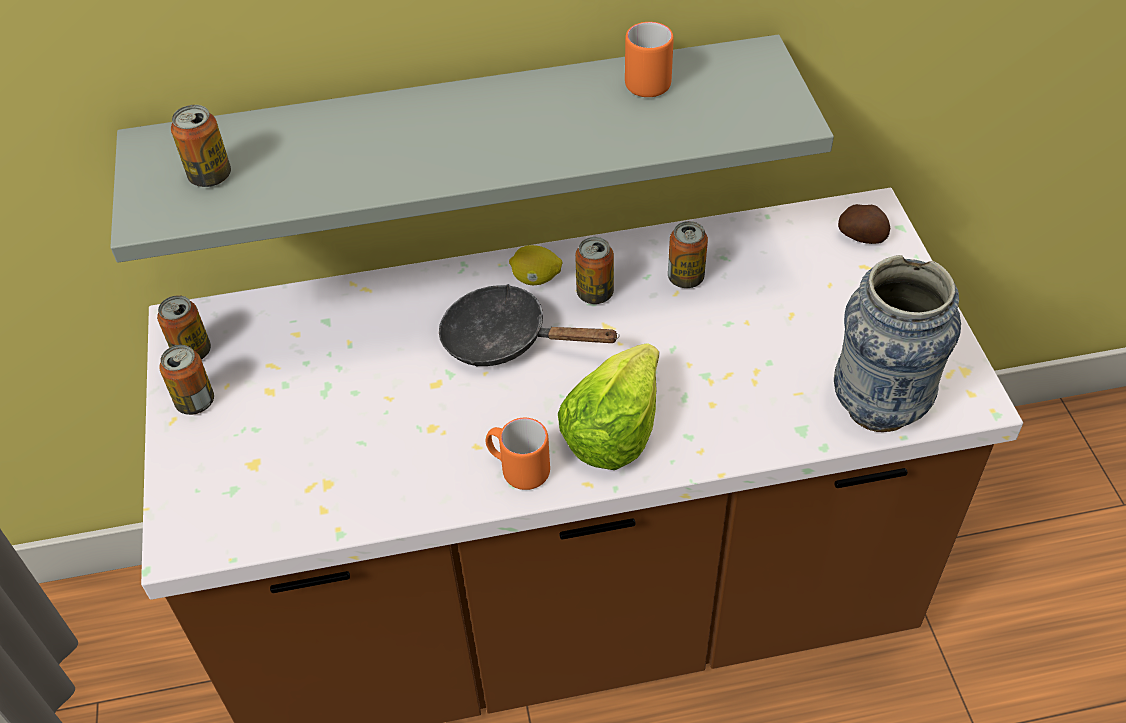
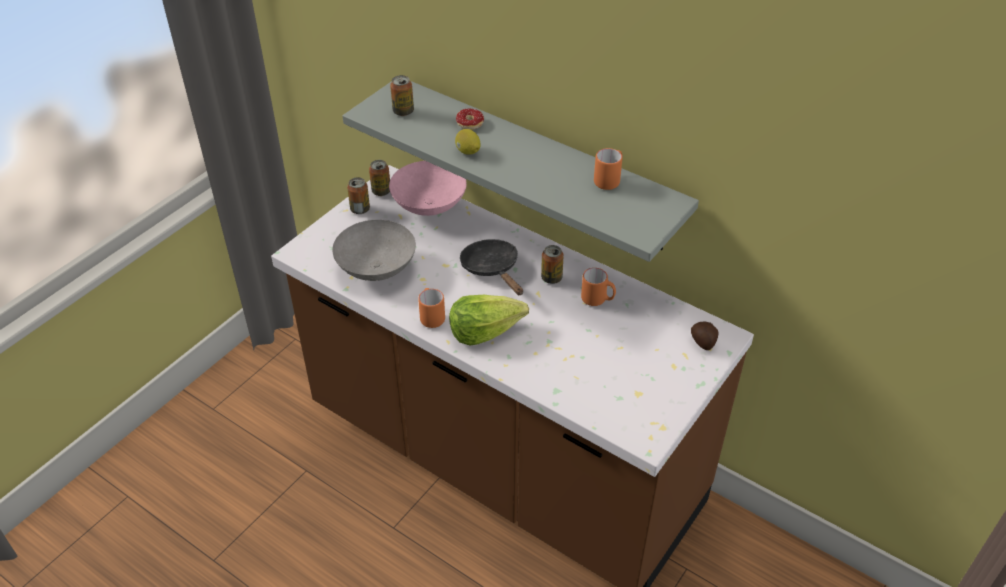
camera: 45 degrees right, 5 degrees down
lemon [509,245,562,285] -> lemon moved to [455,129,481,155]
can [668,221,708,288] -> orange mug [581,268,616,306]
vase [834,255,961,432] -> none
none -> grey bowl [332,220,416,281]
none -> pink bowl [389,161,467,216]
none -> donut [456,108,484,130]

